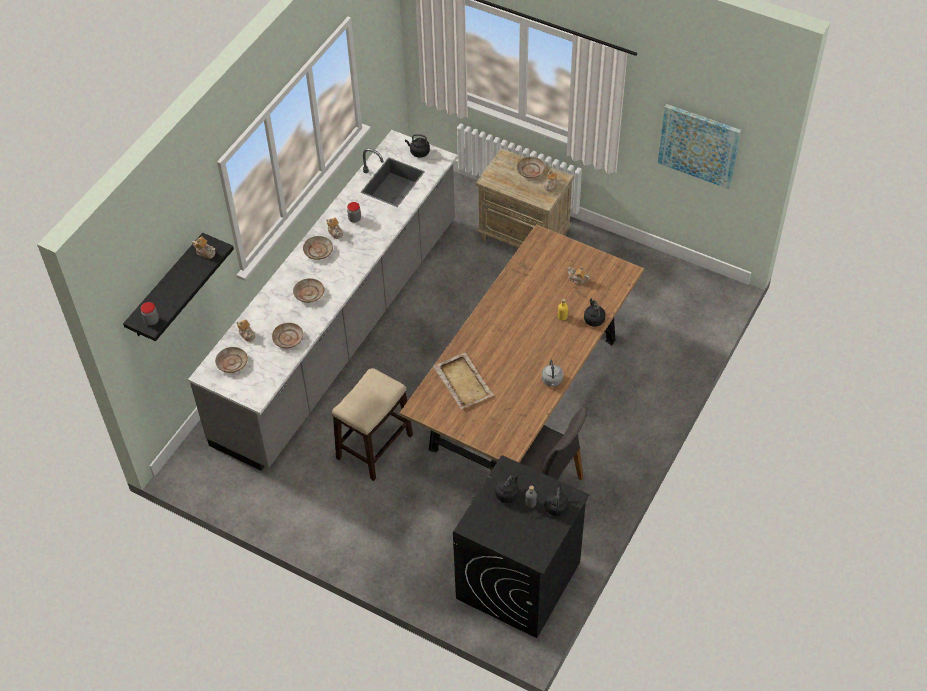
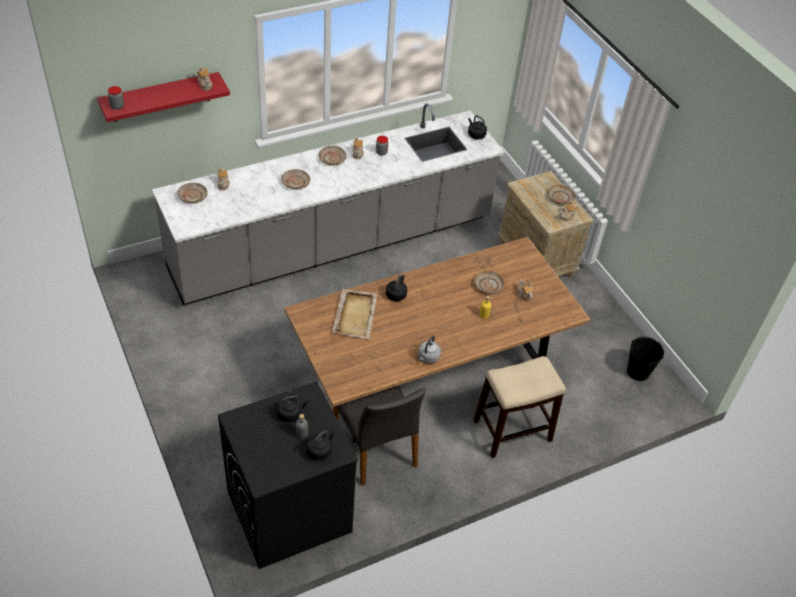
camera: 30 degrees right, 5 degrees down
black shelf [123,233,234,341] -> red shelf [97,72,230,122]
beige plate [272,323,303,348] -> beige plate moved to [474,271,504,294]
stool [332,368,413,481] -> stool moved to [473,356,566,458]
black kettle [584,298,606,327] -> black kettle moved to [386,275,407,301]
picture [658,104,741,189] -> none
none -> black bucket [627,336,664,381]

